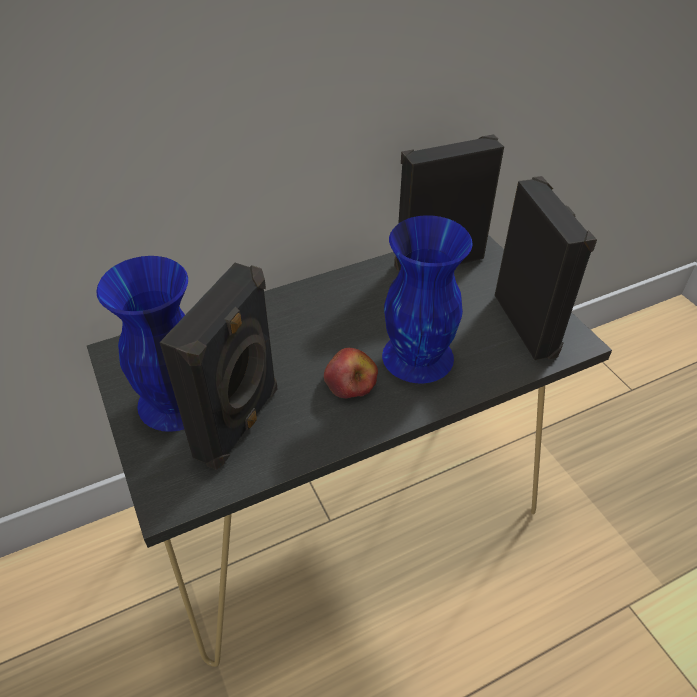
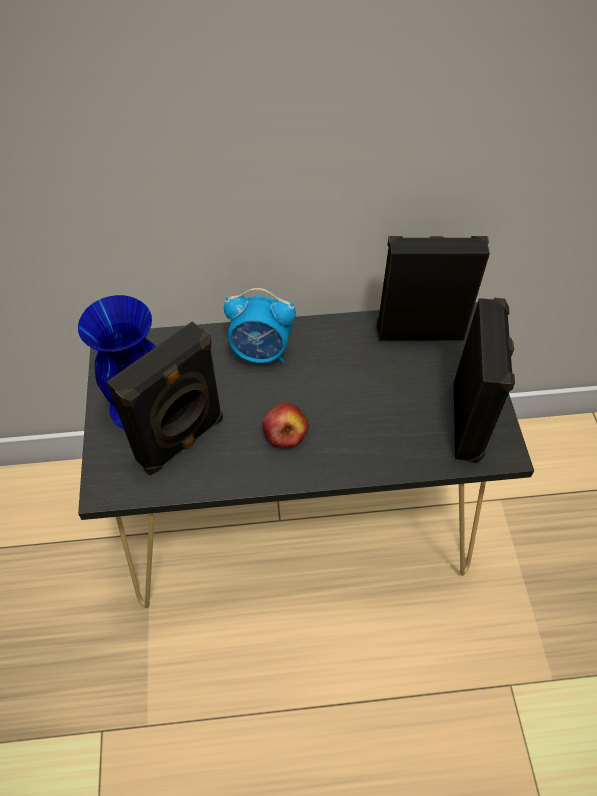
camera: 20 degrees right, 10 degrees up
blue vase [382,215,473,384] -> none
none -> alarm clock [224,288,296,363]

